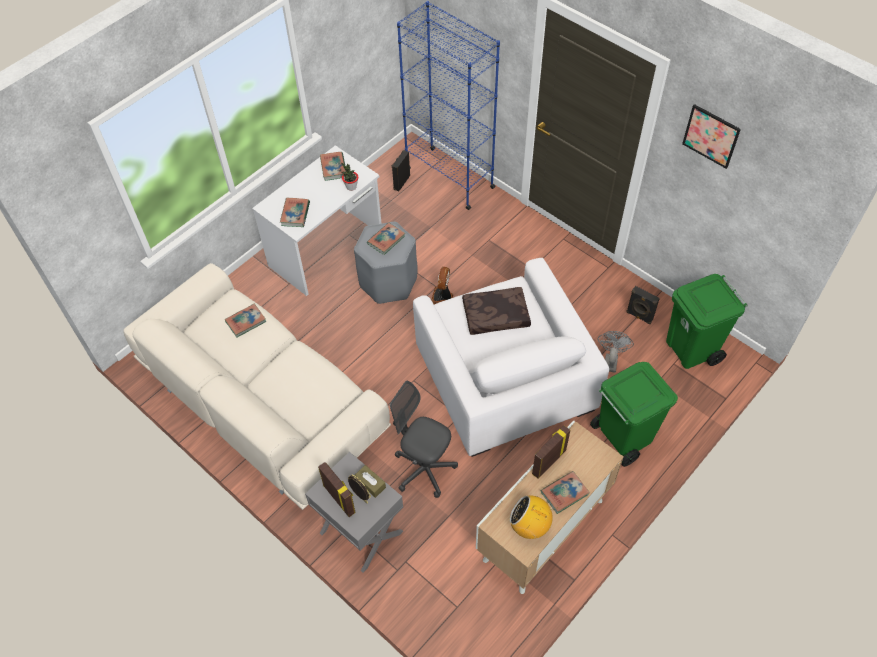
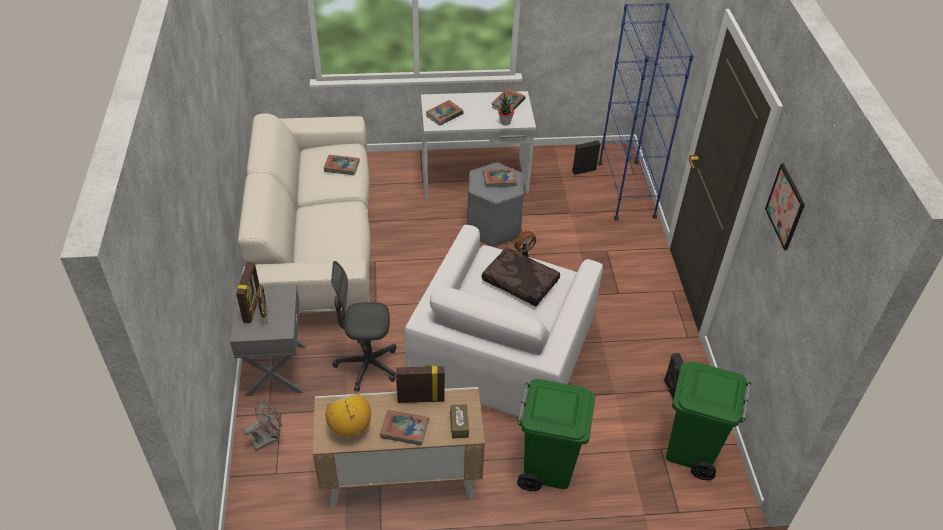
camera: 40 degrees right, 10 degrees down
brown tissue box [355,465,386,498] -> brown tissue box moved to [450,404,469,439]
grey office chair [390,381,458,498] -> grey office chair turned 75 degrees counterclockwise [331,261,396,392]
grey fan [598,331,634,373] -> grey fan moved to [243,400,282,451]

